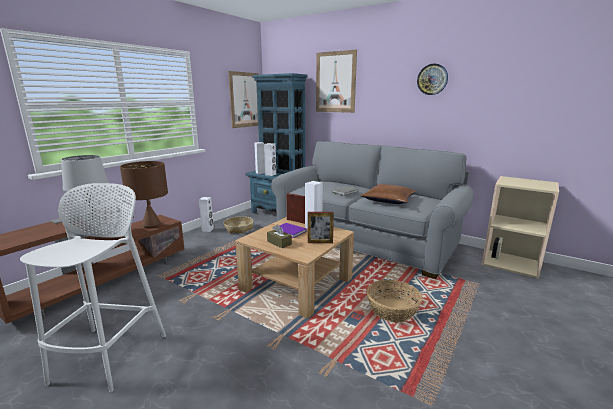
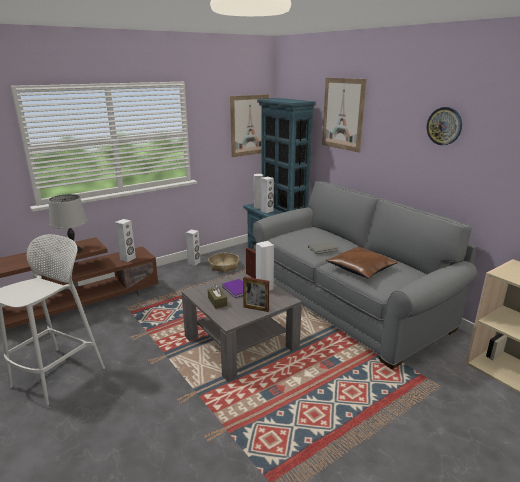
camera: 20 degrees right, 5 degrees up
brown table lamp [120,161,168,228] -> white speaker [115,219,136,262]
brown coffee table [235,217,354,319] -> grey coffee table [181,271,302,382]
basket [367,280,422,322] -> none

